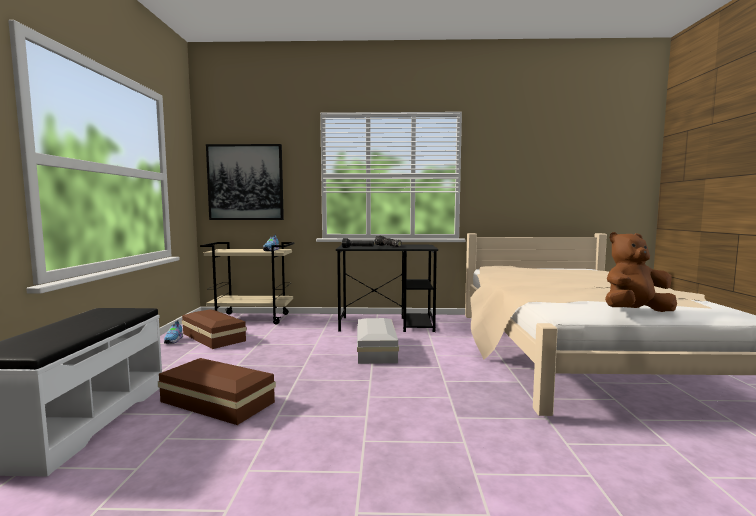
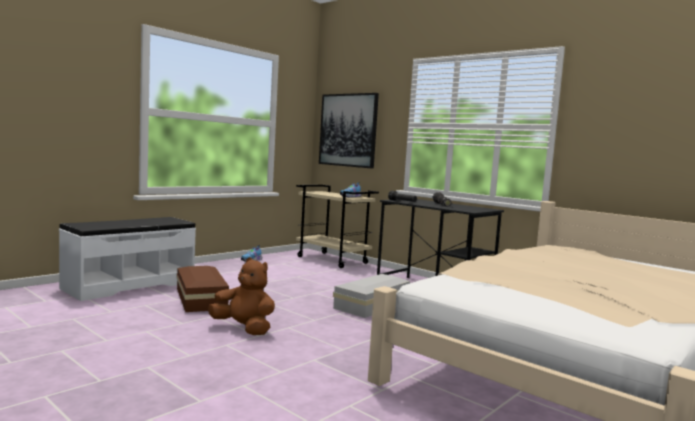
camera: 40 degrees right, 0 degrees up
brown storage box [182,309,247,349] -> none
brown plush toy [605,232,677,312] -> brown plush toy moved to [208,257,275,335]

